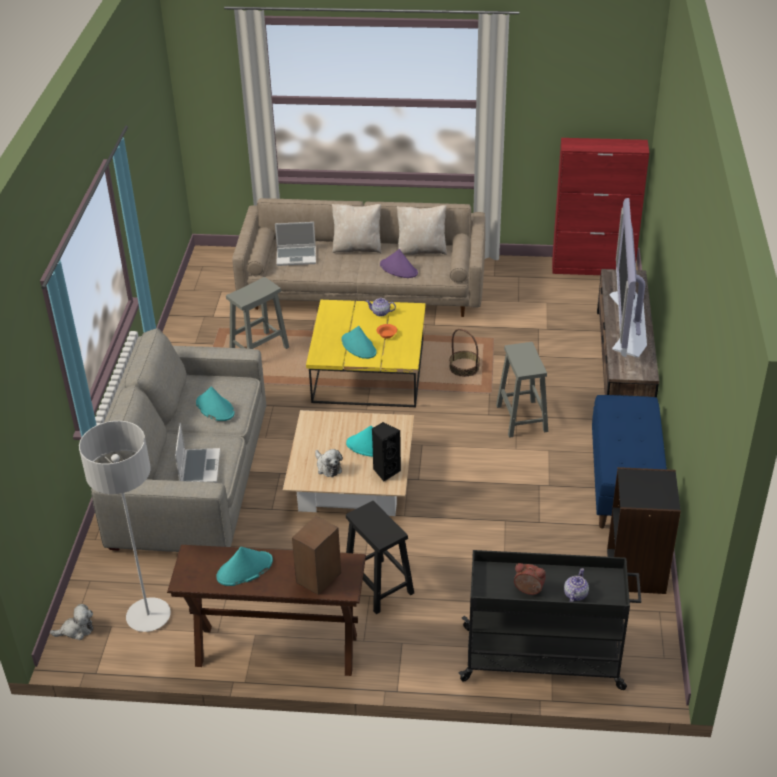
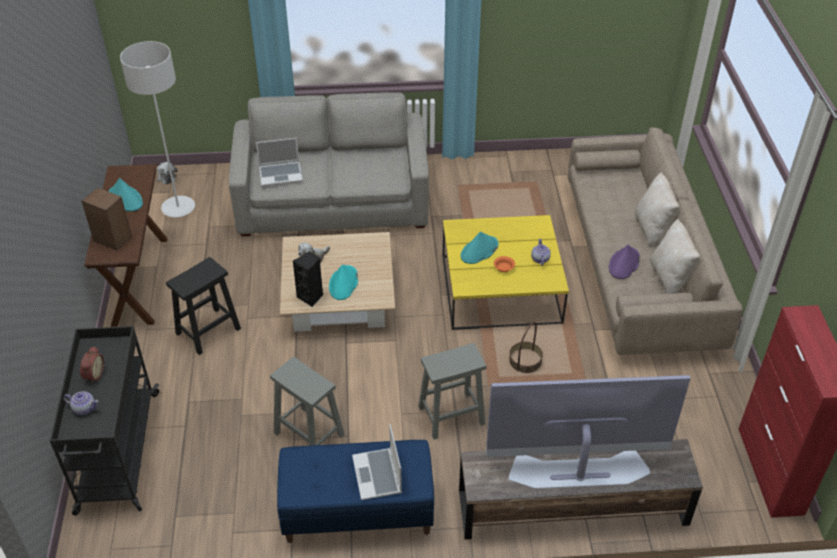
camera: 80 degrees right, 5 degrees up
turquoise hat [196,386,235,421] -> none
grey stool [226,277,289,349] -> grey stool moved to [270,357,345,446]
laptop [275,222,316,266] -> laptop moved to [352,424,402,500]
black bookcase [607,467,681,594] -> none

